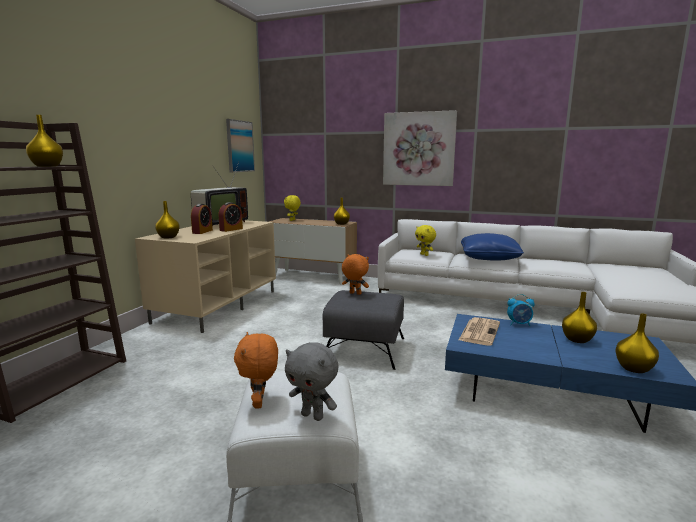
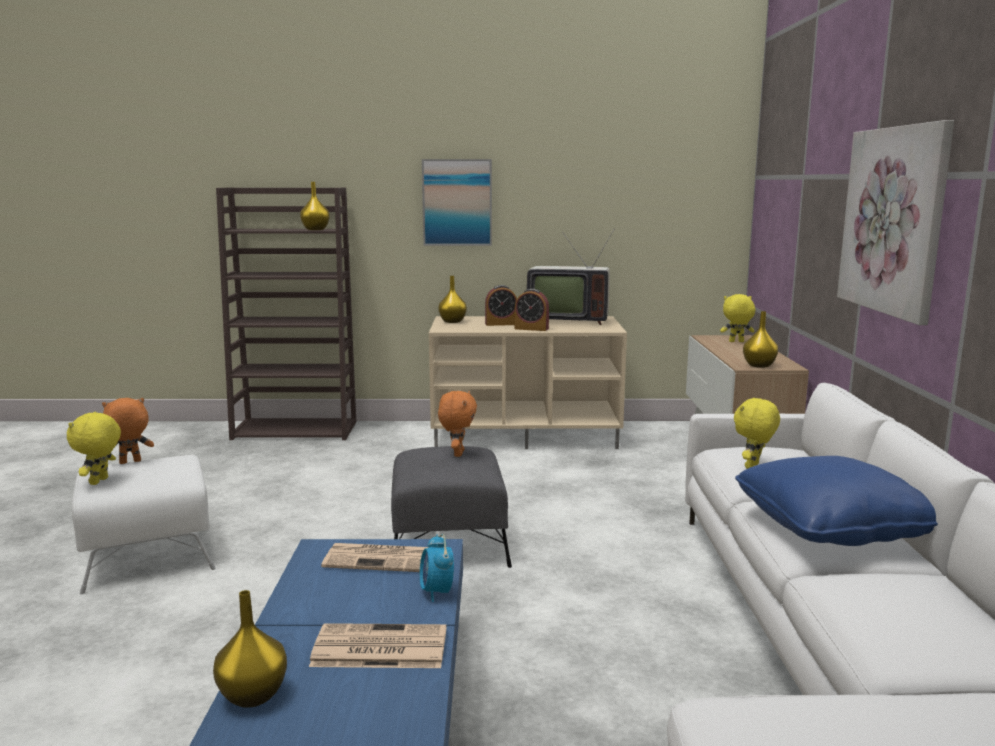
camera: 70 degrees right, 0 degrees up
picture [226,119,255,172] -> picture moved to [422,159,492,246]
grey plush toy [285,342,338,421] -> yellow plush toy [67,412,121,485]
yellow vase [562,292,597,343] -> newspaper [309,623,446,668]

